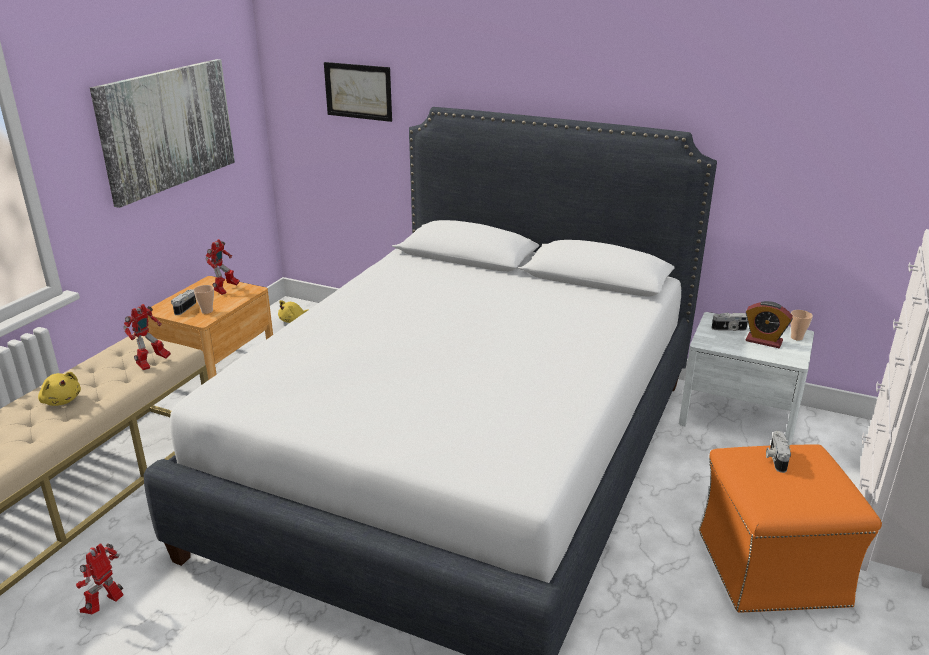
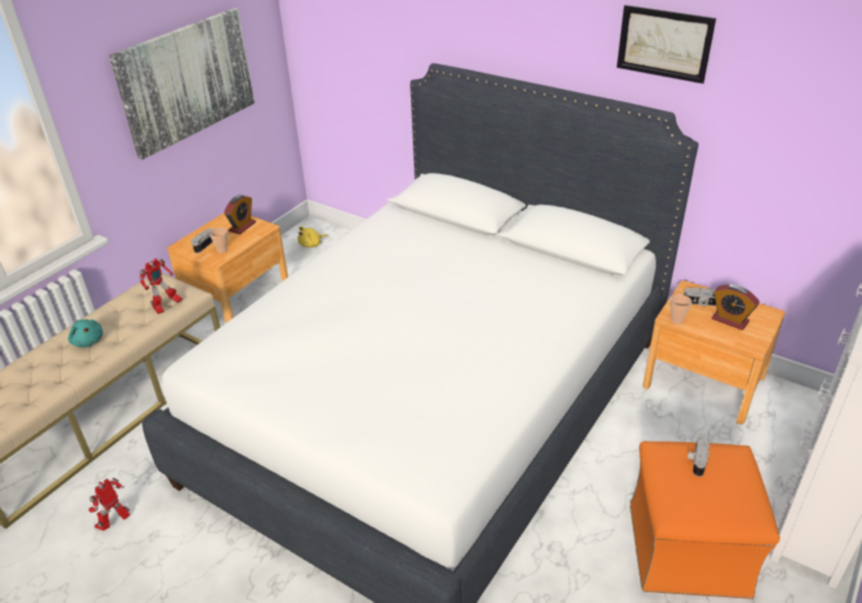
camera: 10 degrees right, 10 degrees up
yellow plush toy [38,372,81,406] -> turquoise plush toy [68,319,103,348]
toy robot [205,239,240,295] -> alarm clock [224,195,256,234]
picture [324,62,392,122] -> picture moved to [617,5,716,84]
white nightstand [679,312,814,445] -> brown nightstand [643,280,785,424]
cup [790,310,813,341] -> cup moved to [670,294,692,324]

